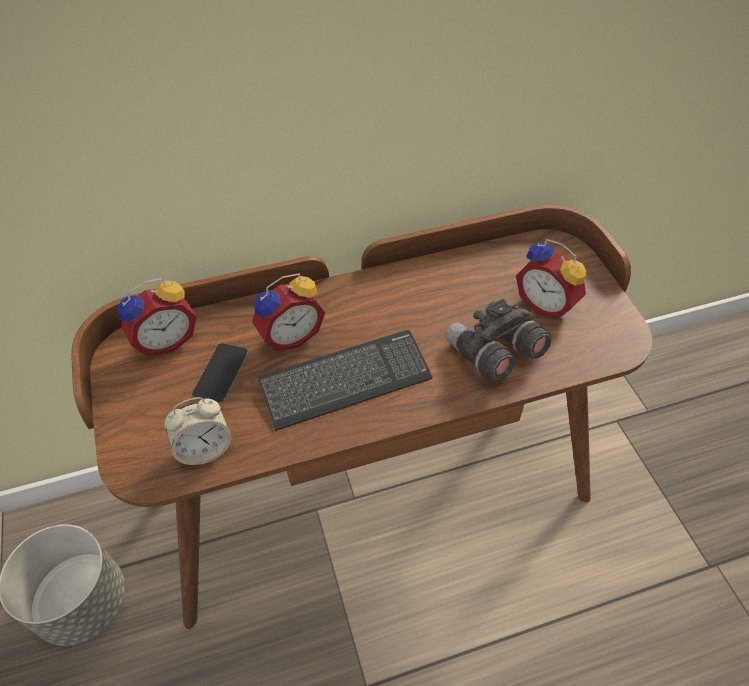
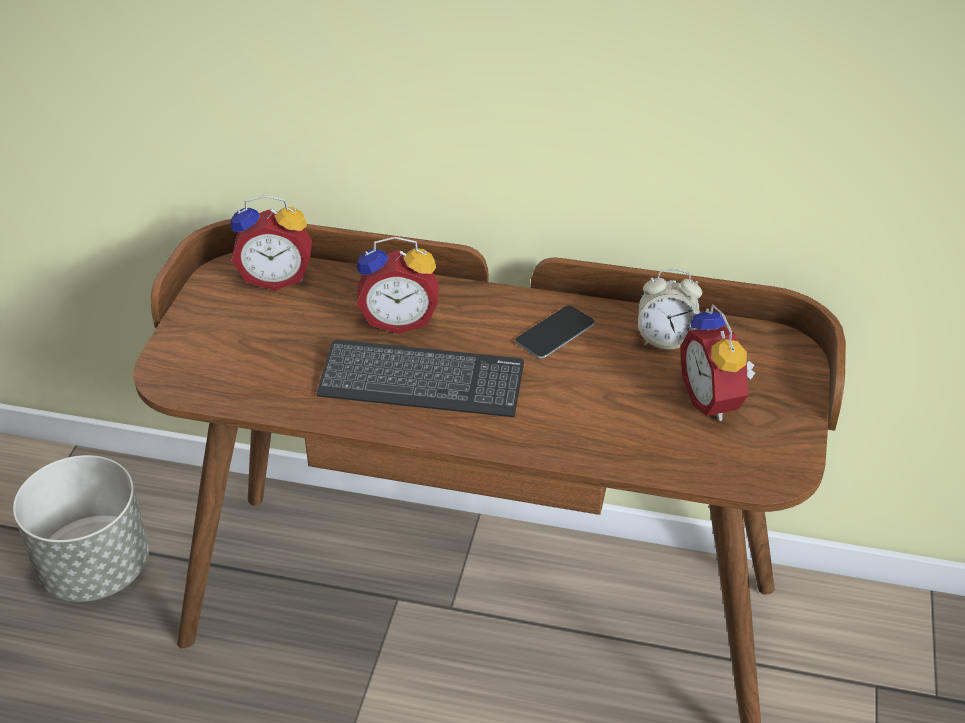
camera: 30 degrees right, 10 degrees down
alarm clock [164,397,231,465] -> alarm clock moved to [638,269,702,349]
phone [192,343,248,404] -> phone moved to [515,306,594,359]
grey binoculars [445,299,551,380] -> none

